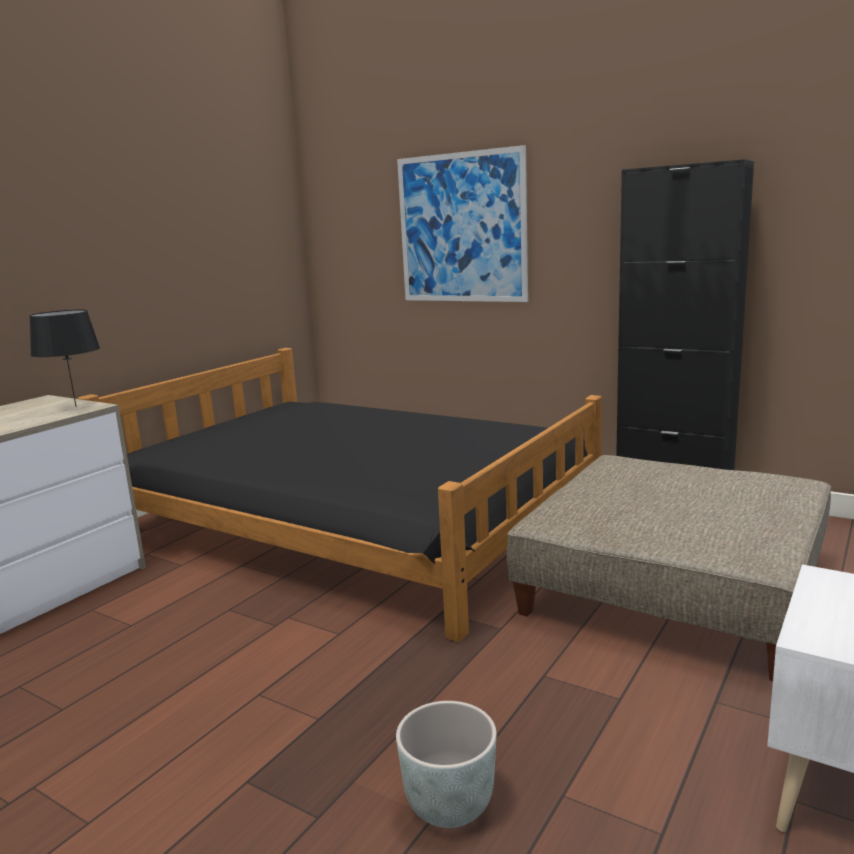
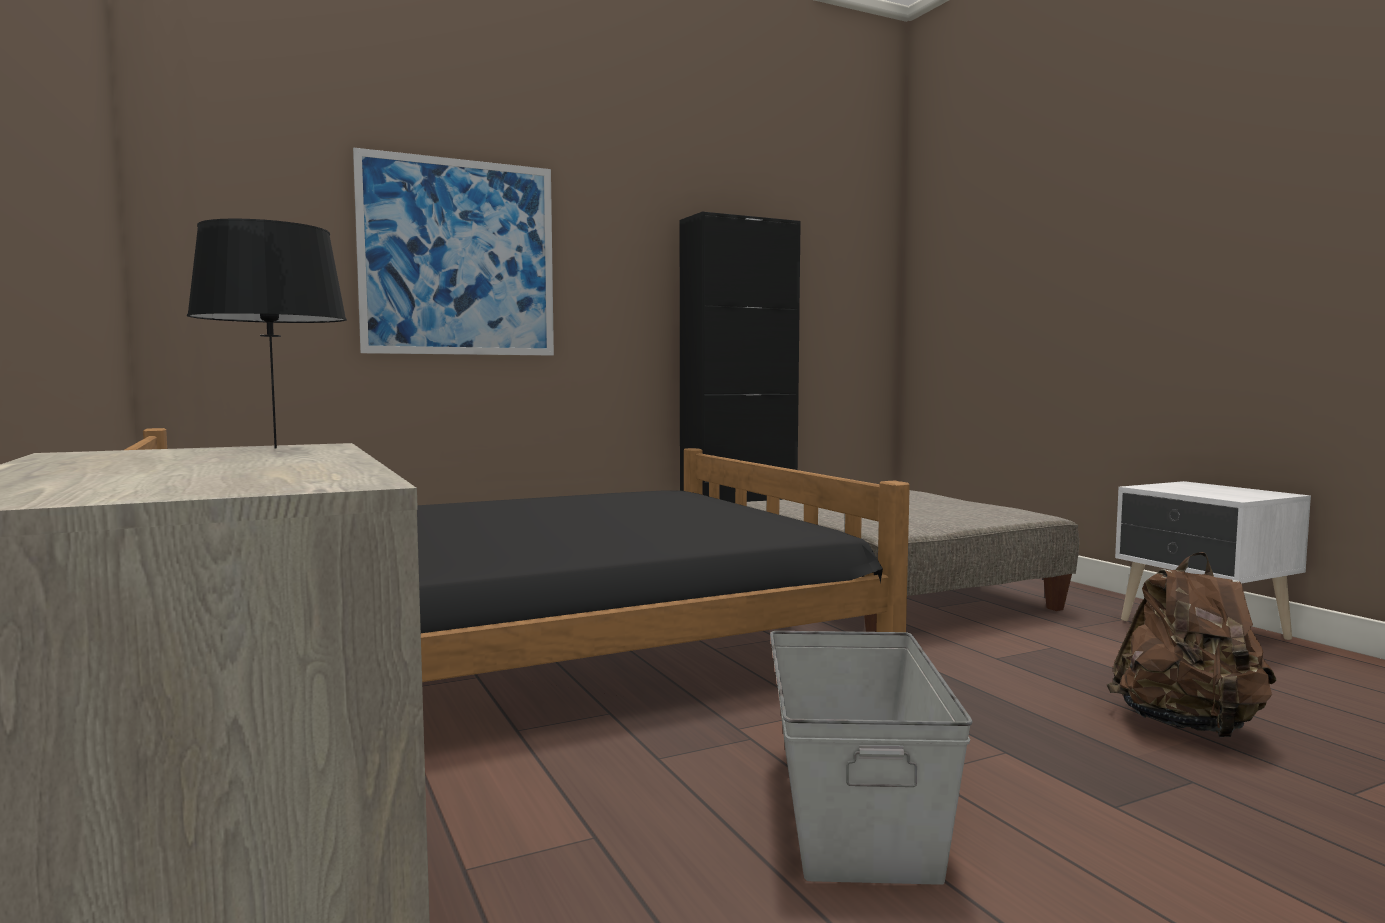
camera: 60 degrees left, 10 degrees down
grey planter [396,701,497,828] -> brown backpack [1107,552,1277,737]
none -> grey storage box [770,631,973,885]

